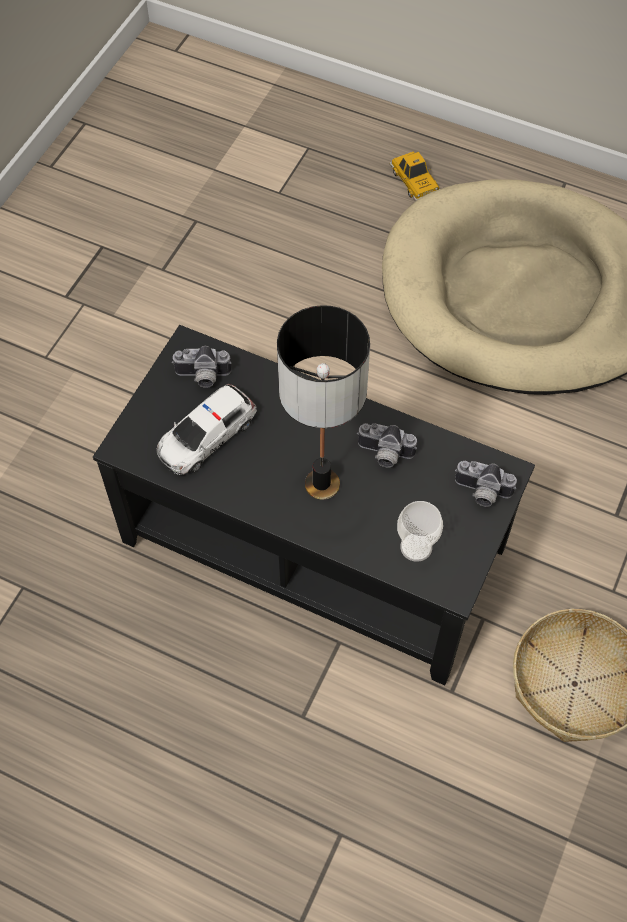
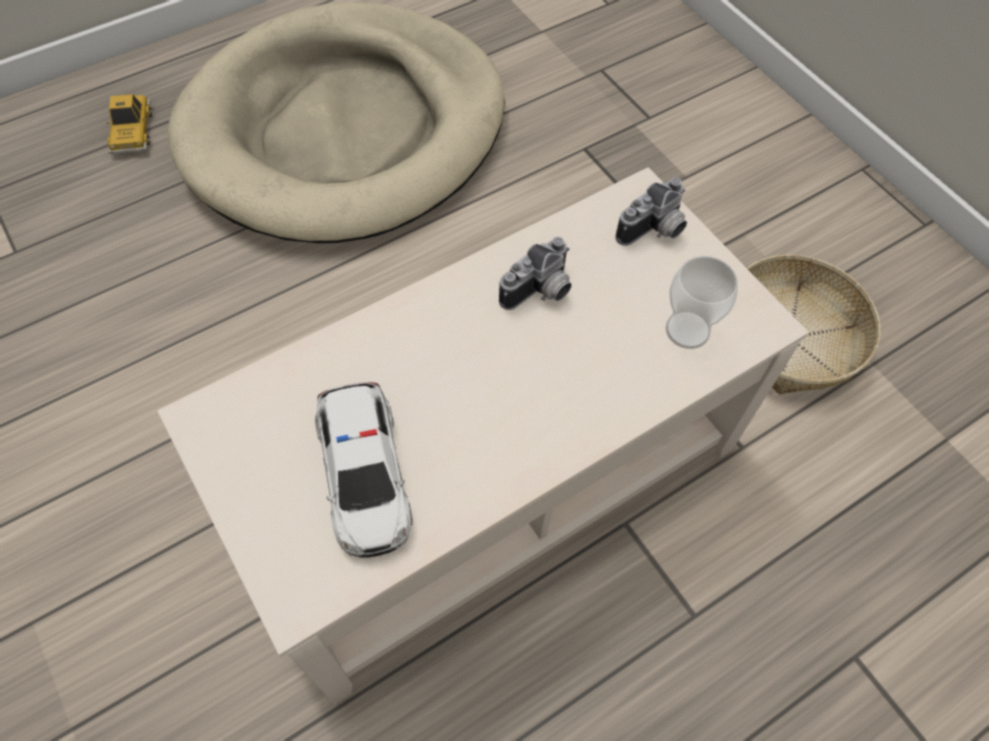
camera: 60 degrees left, 0 degrees up
black coffee table [93,325,535,685] -> beige coffee table [157,167,809,704]
camera [172,346,232,388] -> none
table lamp [277,305,370,500] -> none
toy car [390,152,440,201] -> toy car turned 75 degrees clockwise [106,94,152,154]

